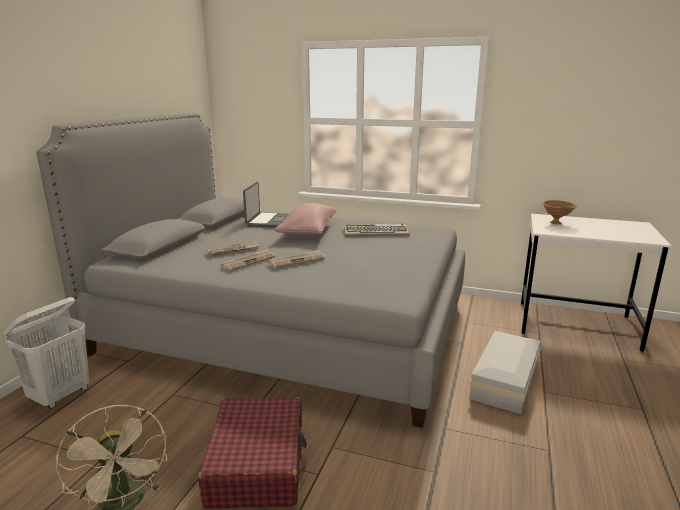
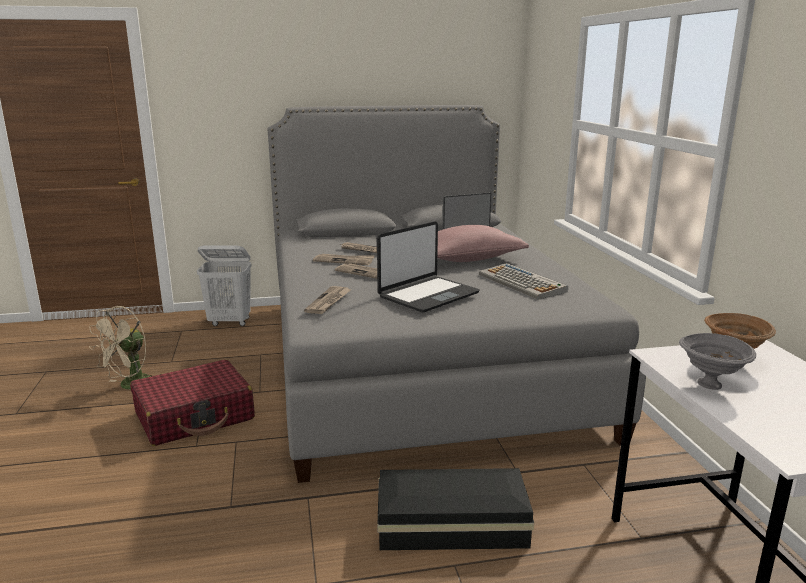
camera: 60 degrees right, 0 degrees up
white storage box [469,331,541,414] -> black storage box [378,468,534,550]
none -> newspaper [304,286,352,314]
none -> laptop [377,221,479,312]
none -> grey bowl [679,333,756,390]

